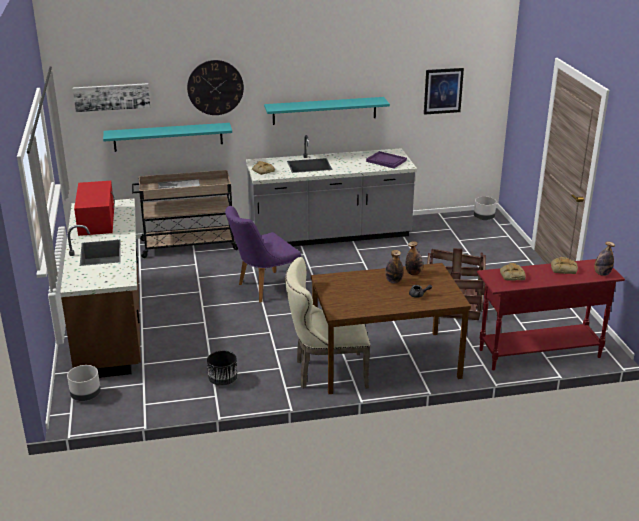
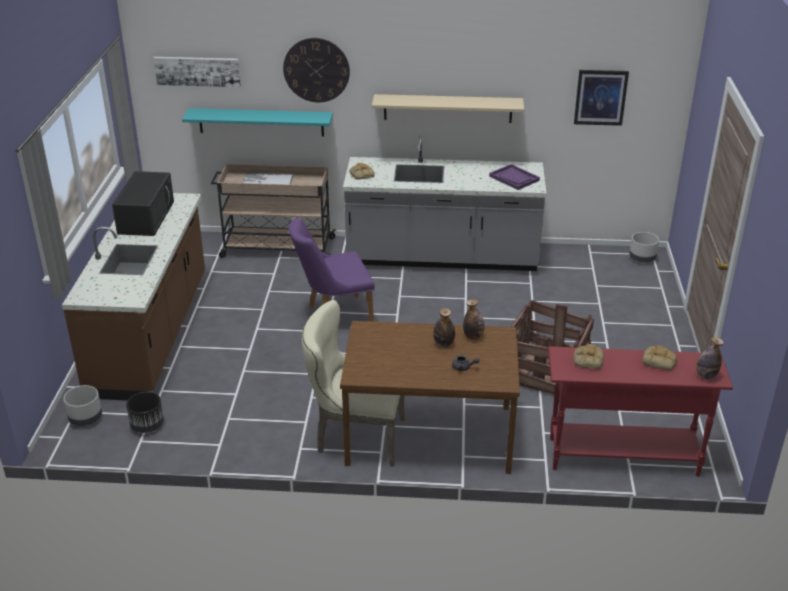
camera: 15 degrees right, 5 degrees up
red microwave [74,181,115,236] -> black microwave [112,171,174,236]
black planter [207,351,237,386] -> black planter moved to [126,392,164,433]
turquoise shelf [264,97,390,125] -> beige shelf [372,94,524,123]

